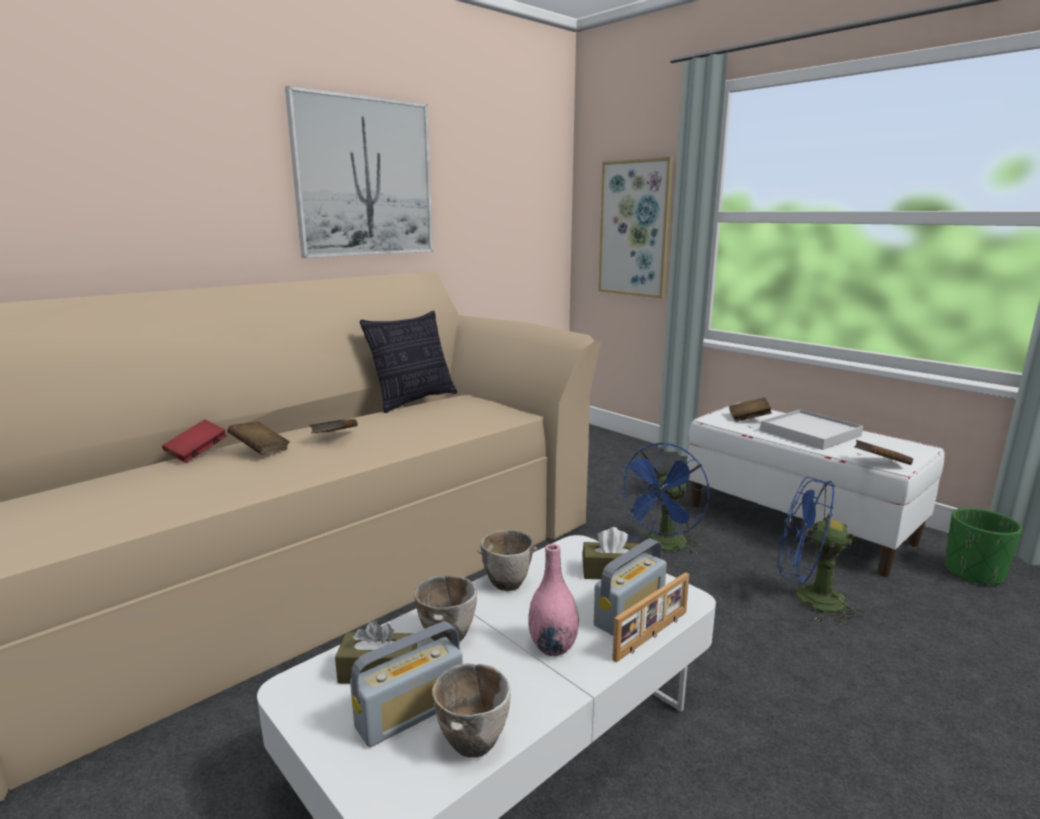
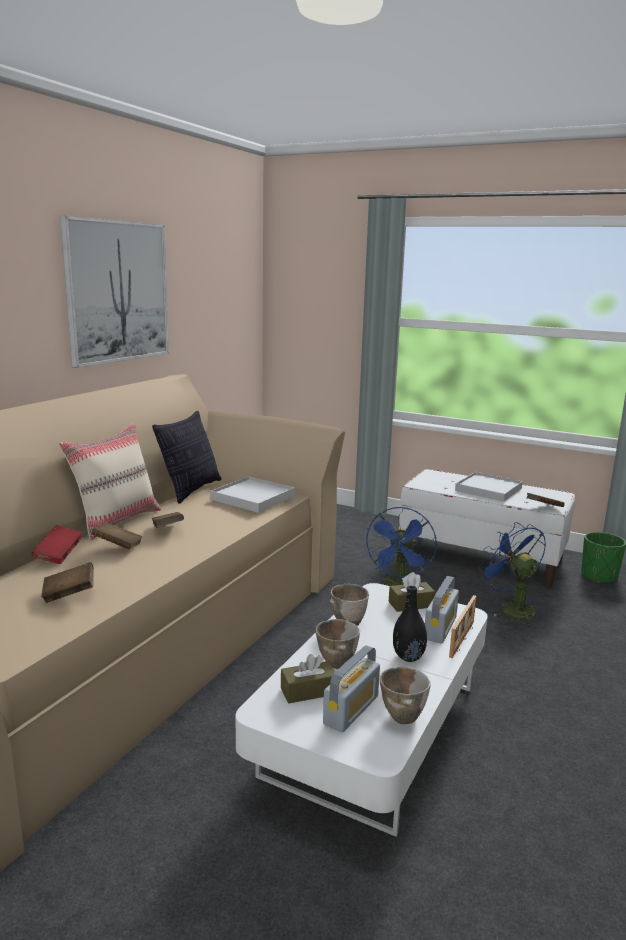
camera: 20 degrees left, 0 degrees up
pink vase [529,544,579,656] -> black vase [393,586,427,662]
picture [598,157,673,298] -> none
brown book [729,397,772,422] -> brown book moved to [41,562,94,603]
blue fan [777,477,864,624] -> blue fan turned 60 degrees clockwise [479,522,546,625]
none -> beige pillow [59,423,161,540]
none -> white tray [211,476,295,513]

